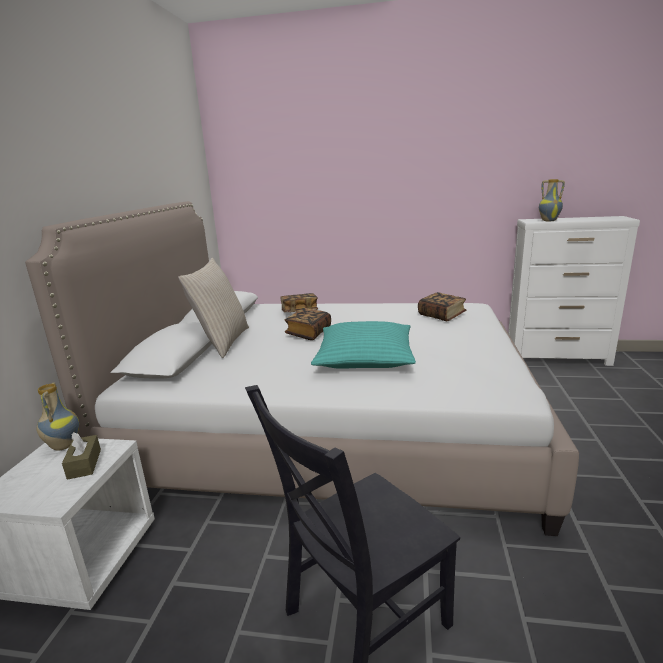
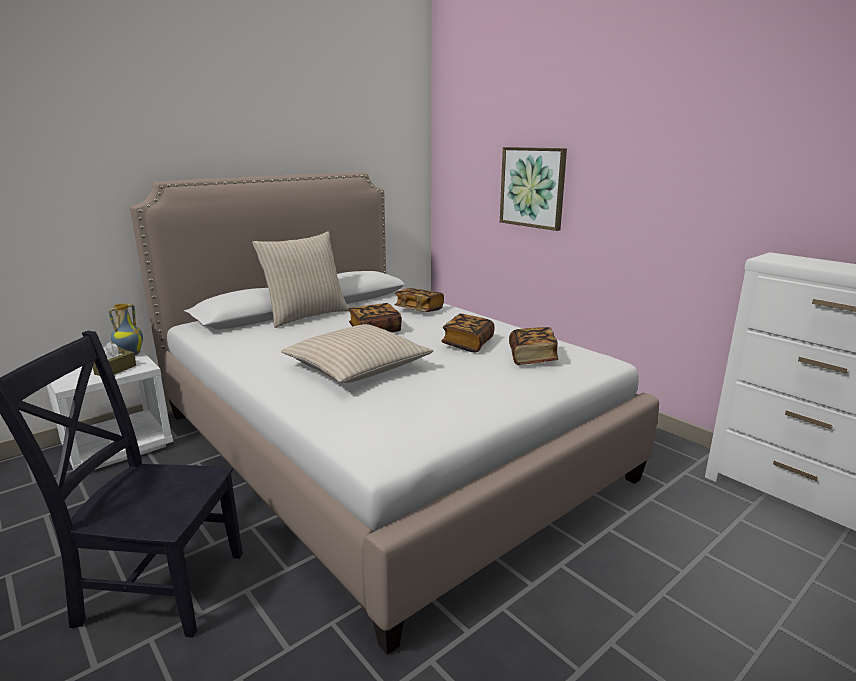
camera: 40 degrees right, 0 degrees up
turquoise pillow [311,321,416,369] -> beige pillow [281,324,433,383]
vase [539,179,565,221] -> none
none -> book [441,314,494,352]
none -> picture [500,147,567,231]

